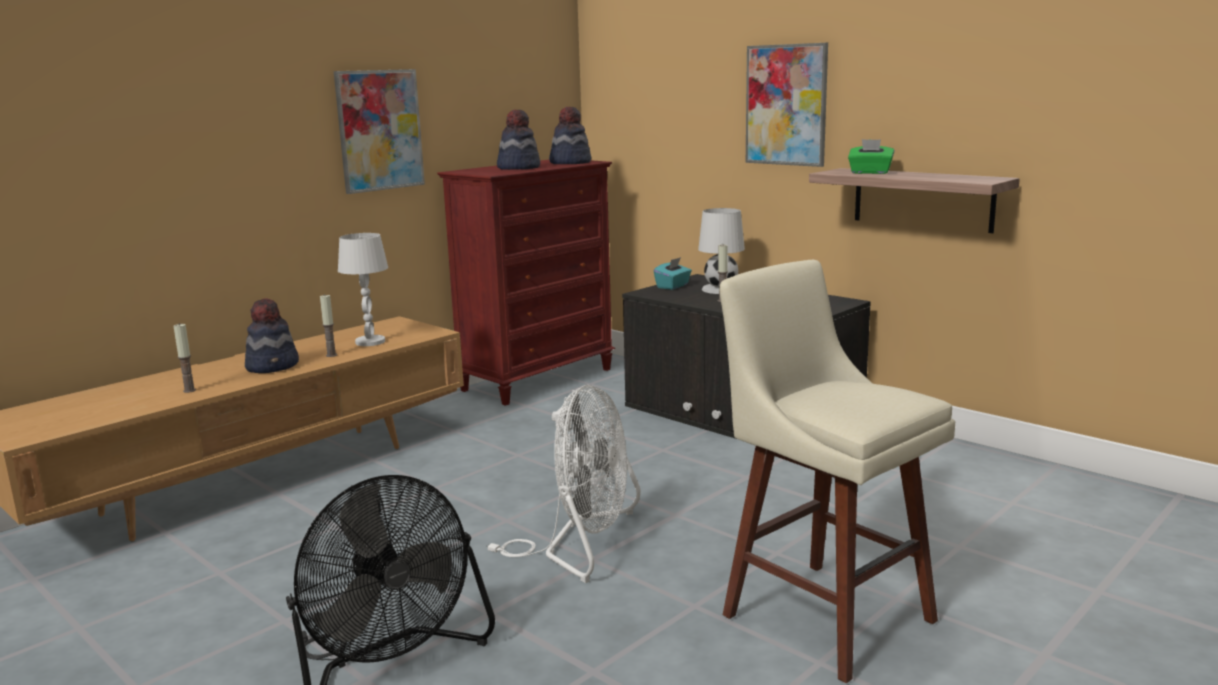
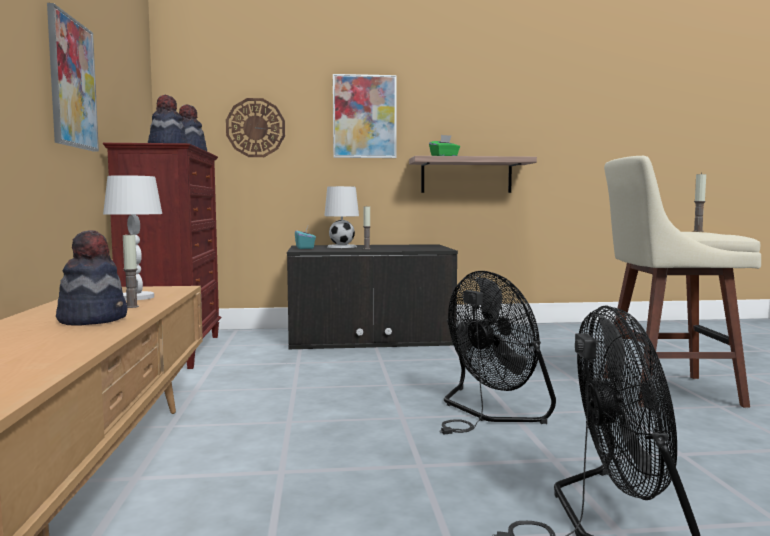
camera: 50 degrees left, 10 degrees down
candle [174,323,196,393] -> candle moved to [693,173,706,232]
white fan [488,385,641,583] -> black fan [439,271,556,435]
none -> wall clock [226,98,285,157]

